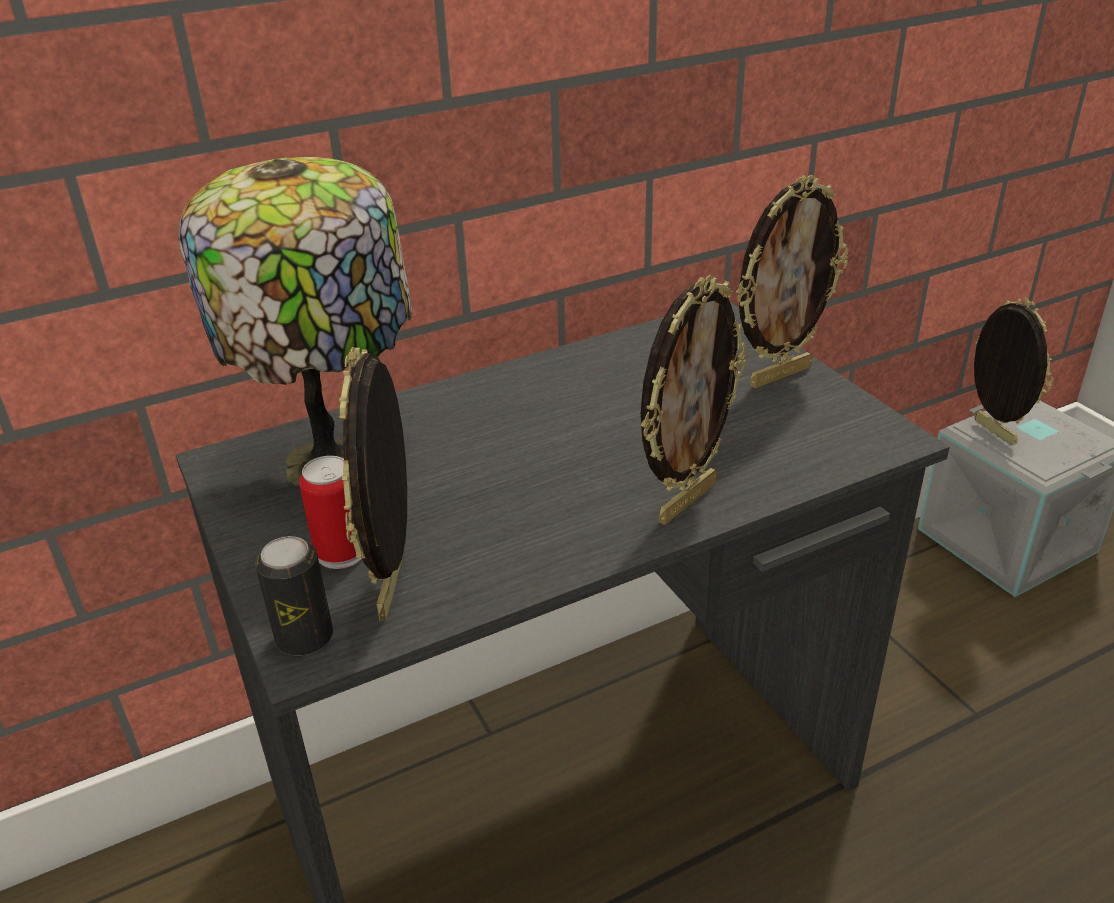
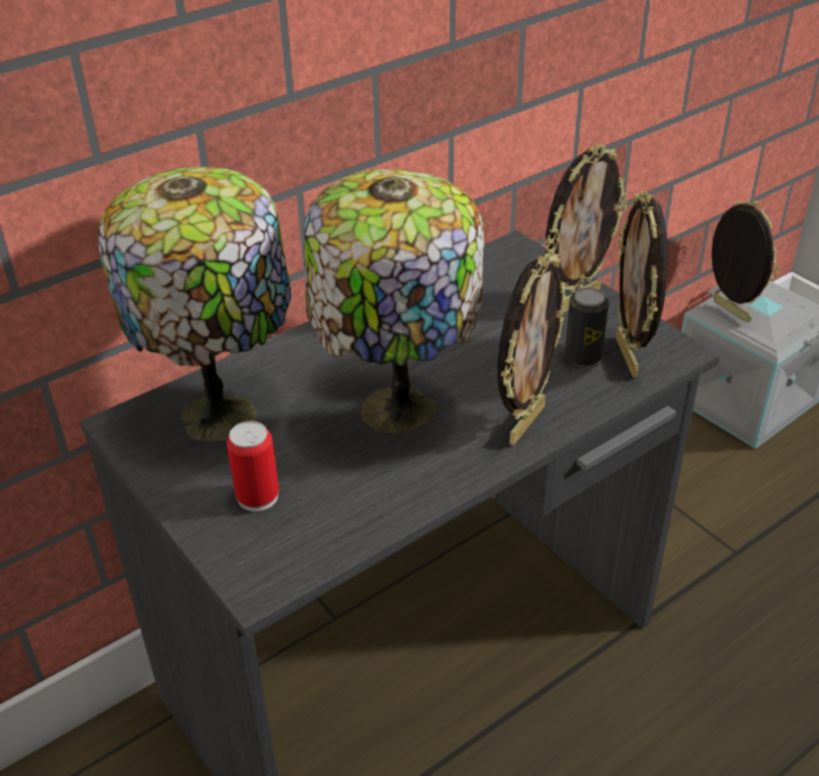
camera: 10 degrees left, 5 degrees up
can [255,536,333,656] -> can moved to [565,288,609,366]
picture frame [339,347,407,621] -> picture frame moved to [616,191,668,377]
none -> table lamp [304,169,484,433]

